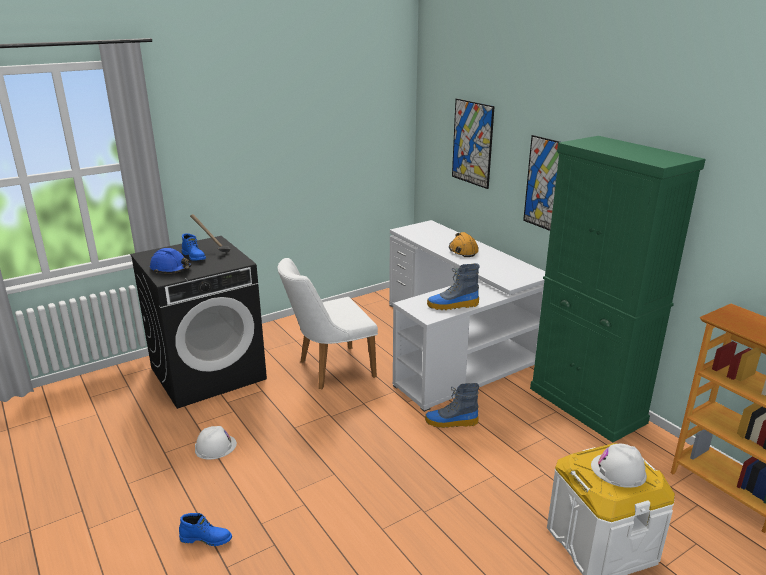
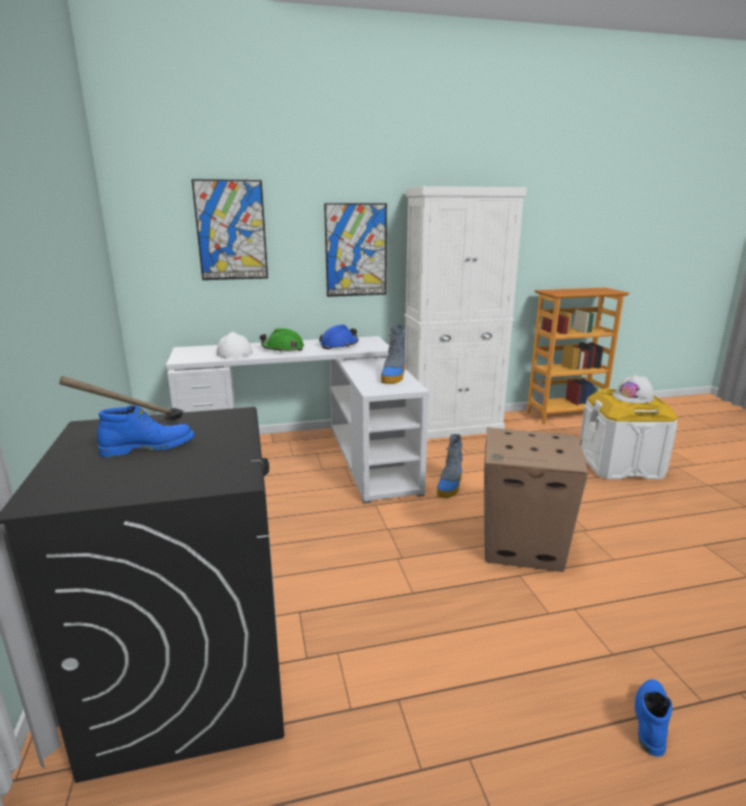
camera: 70 degrees left, 5 degrees down
blue hard hat [150,248,192,274] -> blue hard hat moved to [319,324,358,349]
white hard hat [195,426,237,460] -> white hard hat moved to [216,332,253,359]
white chair [278,258,378,389] -> none
orange hard hat [449,232,479,257] -> green hard hat [260,328,304,352]
green cabinet [530,136,706,442] -> white cabinet [404,186,527,439]
none -> cardboard box [484,428,588,572]

